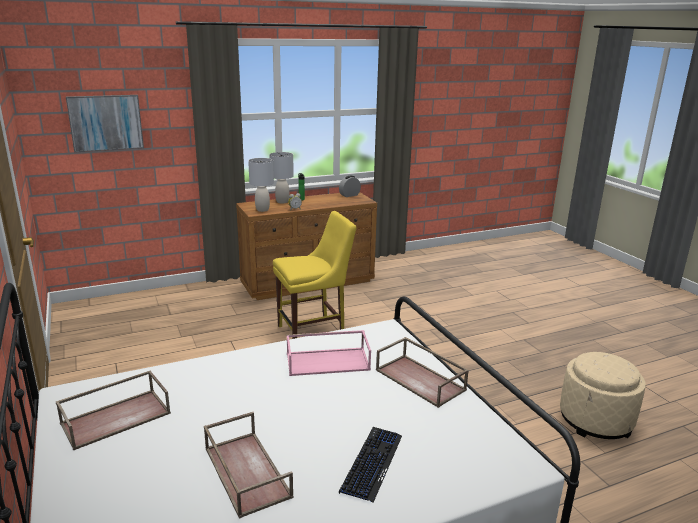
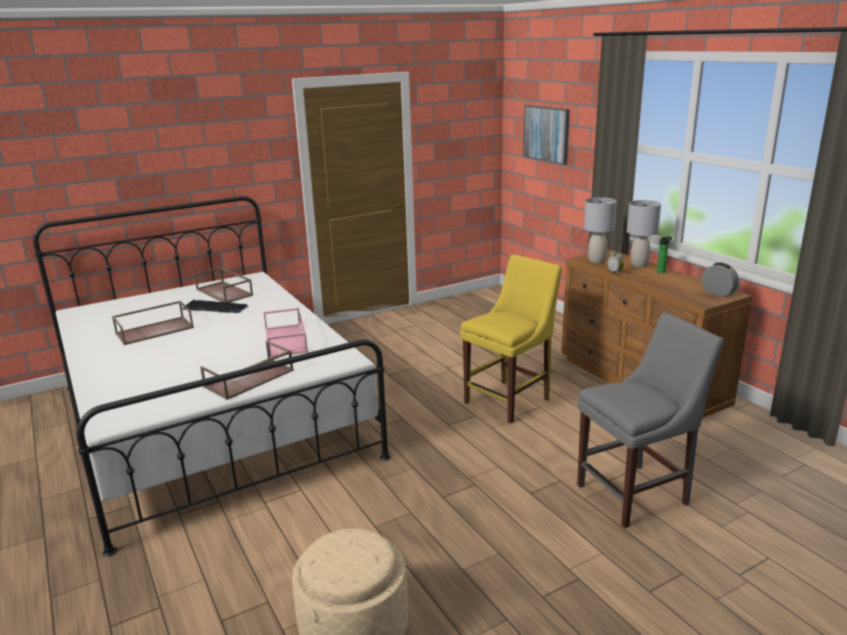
camera: 85 degrees right, 0 degrees up
yellow chair [273,211,356,339] -> yellow chair turned 105 degrees counterclockwise [460,254,562,423]
keyboard [339,427,402,503] -> keyboard moved to [183,300,247,313]
none -> grey chair [577,313,724,528]

